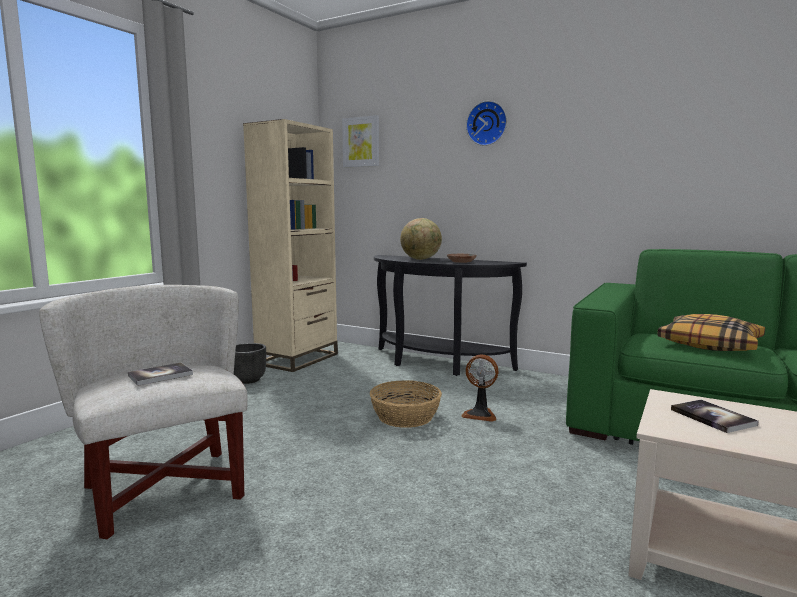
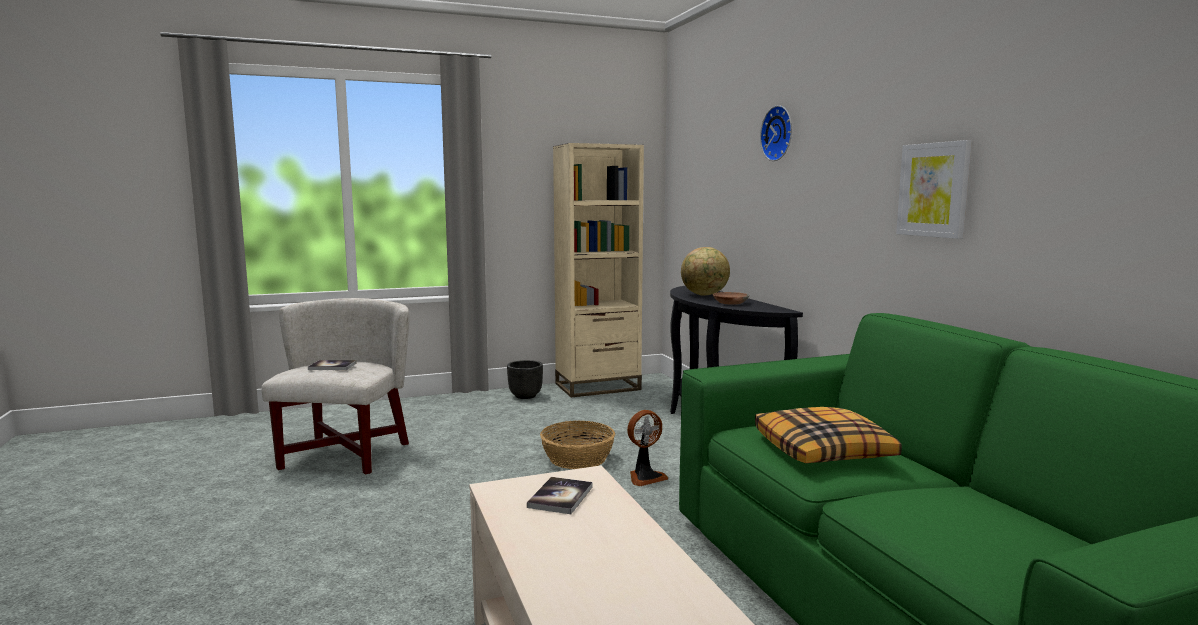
camera: 40 degrees right, 0 degrees up
picture [342,115,379,167] -> picture moved to [896,140,972,239]
fan [461,354,498,422] -> fan turned 90 degrees counterclockwise [627,410,668,486]

